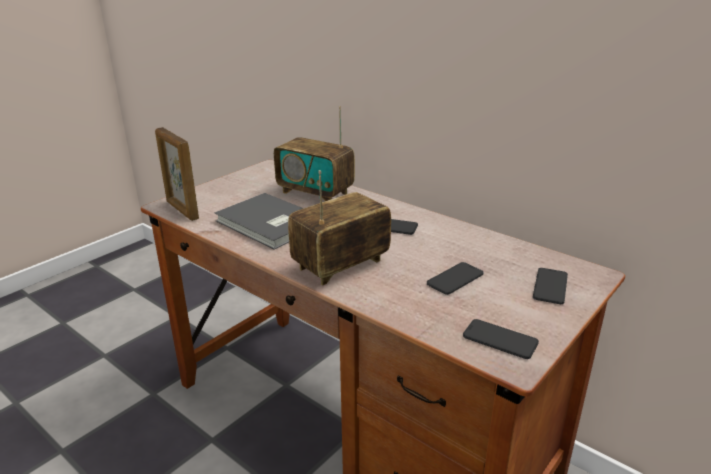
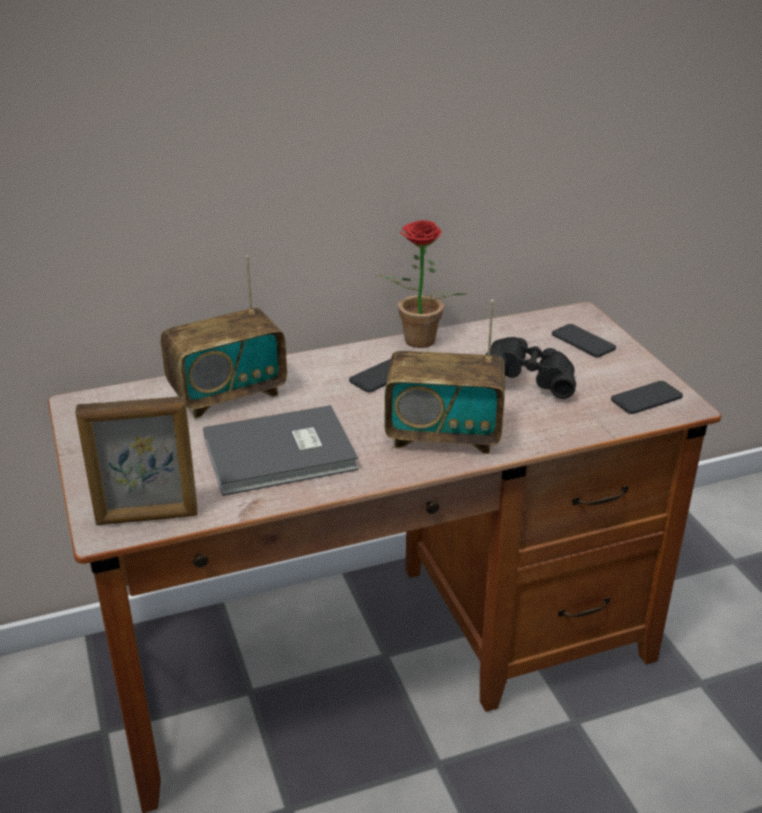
camera: 60 degrees left, 5 degrees up
radio [288,170,391,286] -> radio turned 75 degrees counterclockwise [385,300,505,454]
phone [427,262,484,295] -> black binoculars [485,337,576,399]
none -> potted plant [375,220,467,348]

